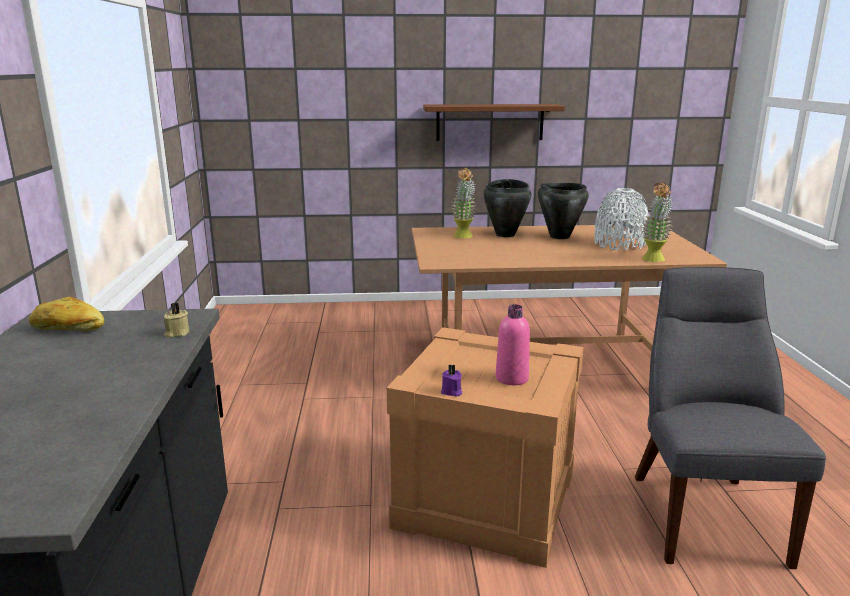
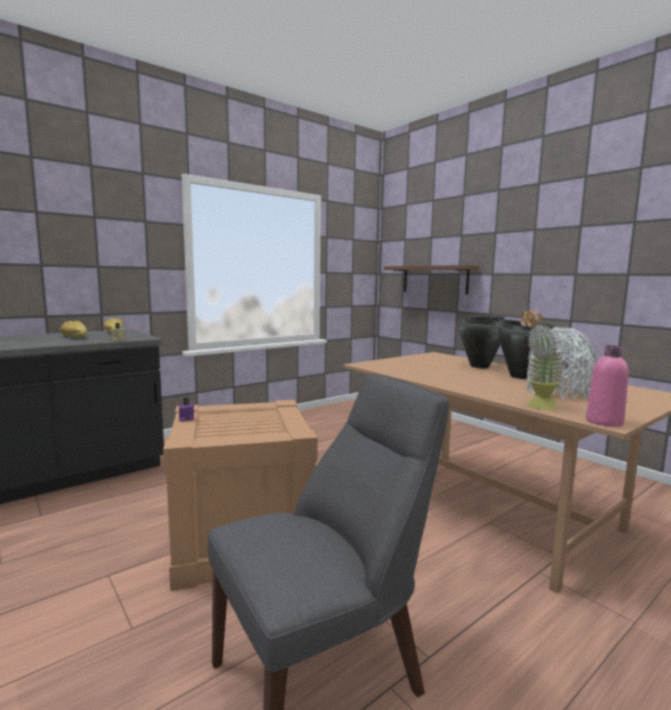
camera: 55 degrees right, 10 degrees down
brown shelf [423,104,565,141] -> brown shelf moved to [384,265,479,295]
potted plant [451,167,476,239] -> none
pink bottle [496,304,530,385] -> pink bottle moved to [586,345,629,427]
none -> bread [60,321,87,338]

